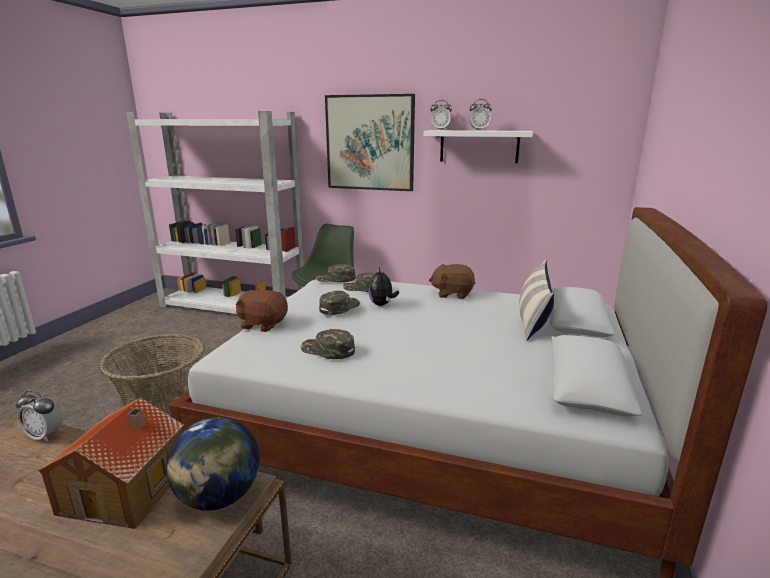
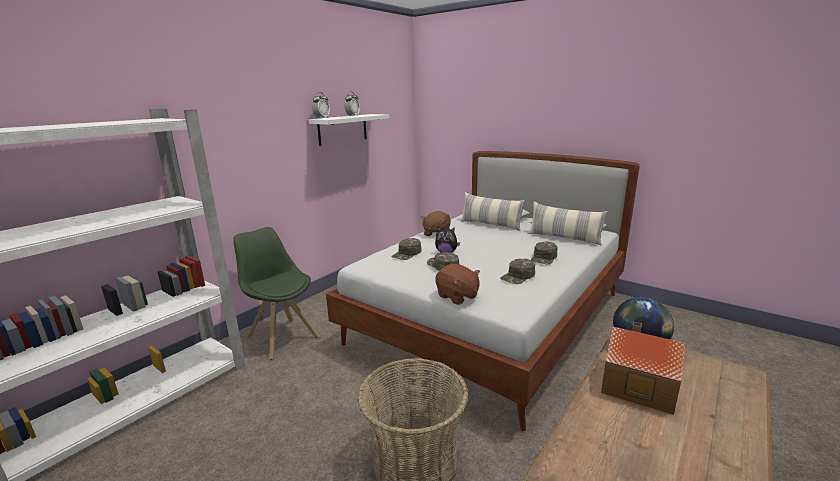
camera: 70 degrees left, 0 degrees up
alarm clock [16,390,62,442] -> none
brown plush toy [236,289,288,332] -> brown plush toy turned 75 degrees counterclockwise [435,264,480,305]
green cap [316,264,356,282] -> green cap moved to [531,241,558,265]
picture [325,94,415,191] -> none
none -> pillow [528,202,608,245]

